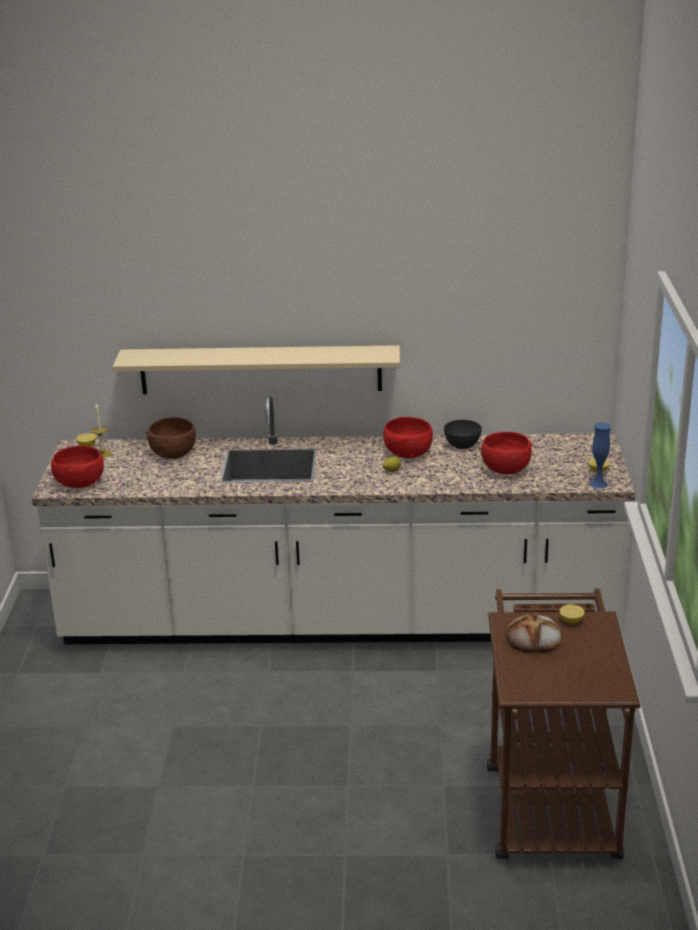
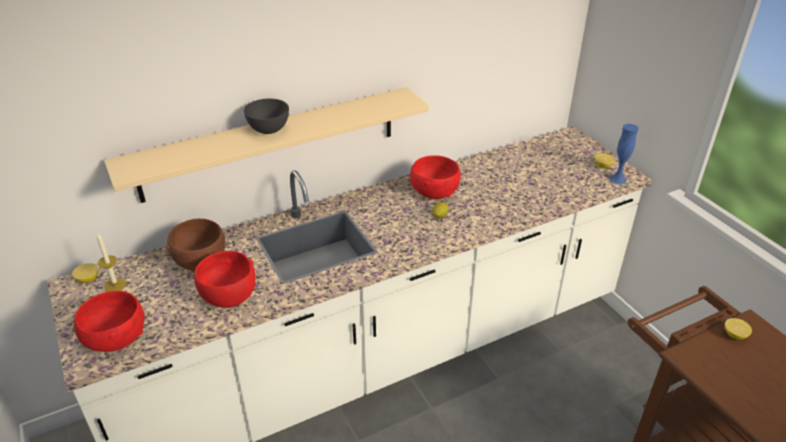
camera: 30 degrees left, 10 degrees up
grey bowl [444,420,482,449] -> grey bowl moved to [244,98,289,134]
red bowl [481,432,533,474] -> red bowl moved to [194,251,256,308]
bread [506,613,561,653] -> none

